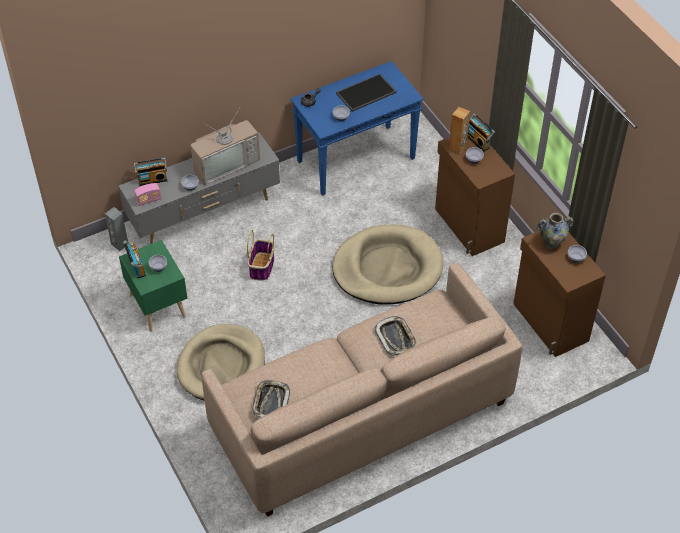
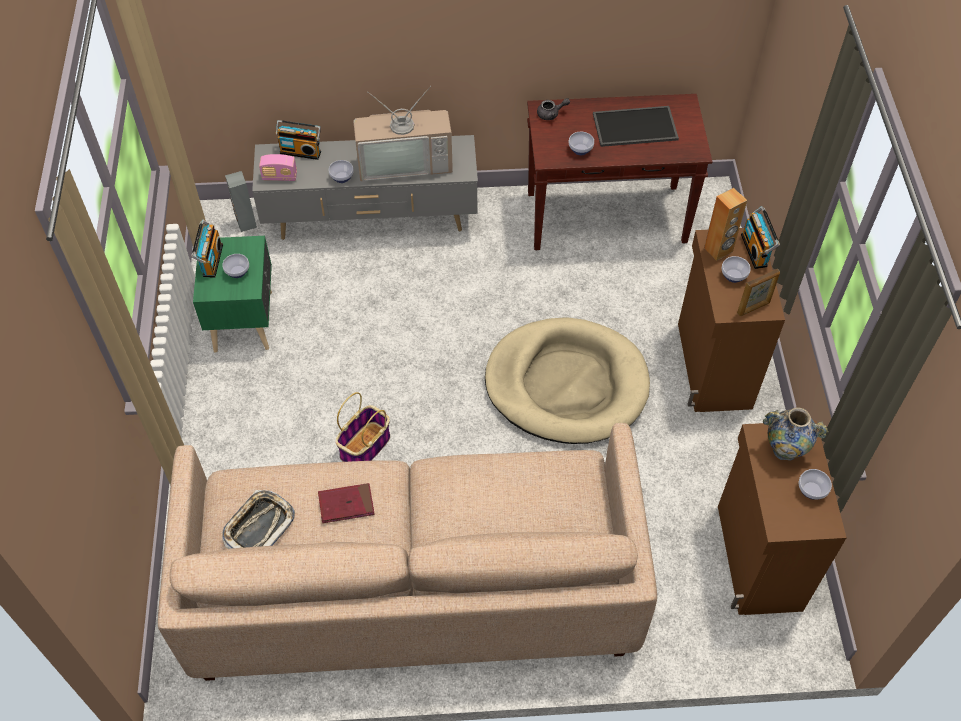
camera: 25 degrees right, 5 degrees up
beige dog bed [176,324,265,401] -> none
basket [247,230,274,281] -> basket moved to [335,392,390,462]
blue console table [291,61,424,196] -> brown console table [527,94,713,250]
tray [374,316,417,356] -> none
none -> red book [318,483,375,523]
none -> picture frame [737,269,780,316]

